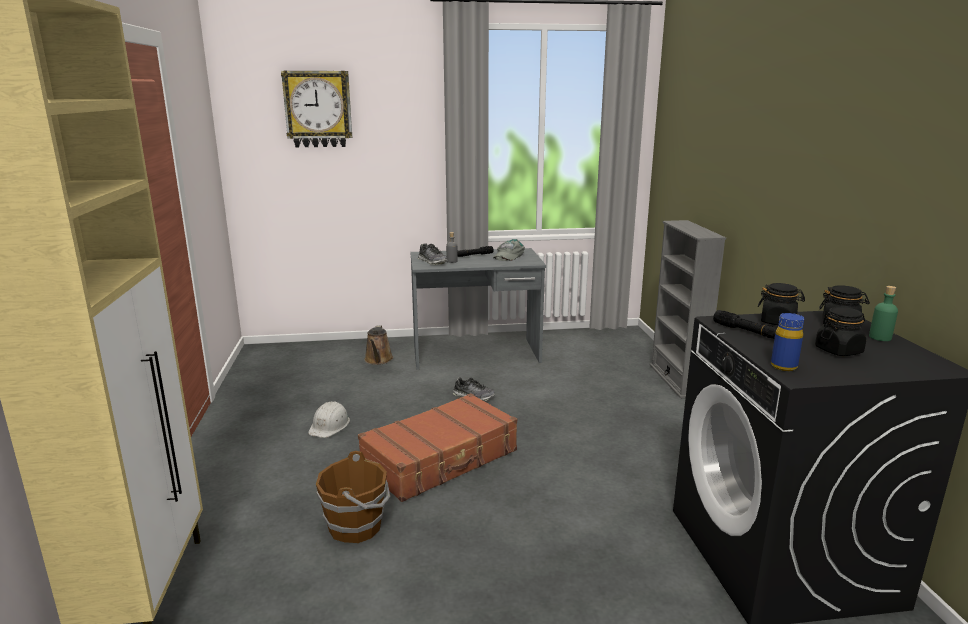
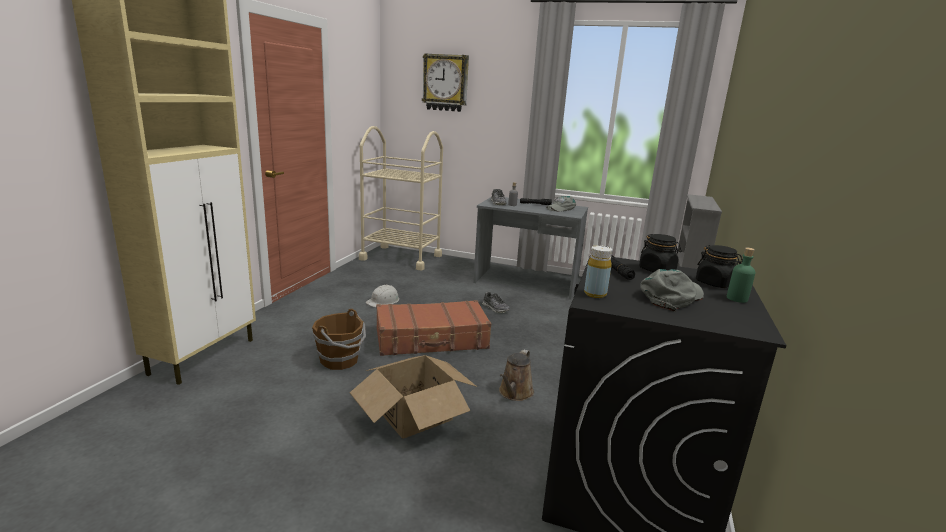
camera: 25 degrees right, 0 degrees up
brown watering can [364,325,393,365] -> brown watering can moved to [499,349,534,401]
blue bottle [771,313,804,371] -> yellow bottle [584,245,612,298]
black jar [815,307,866,356] -> grey cap [640,269,704,312]
none -> cardboard box [350,355,477,439]
none -> beige cart [359,126,443,270]

